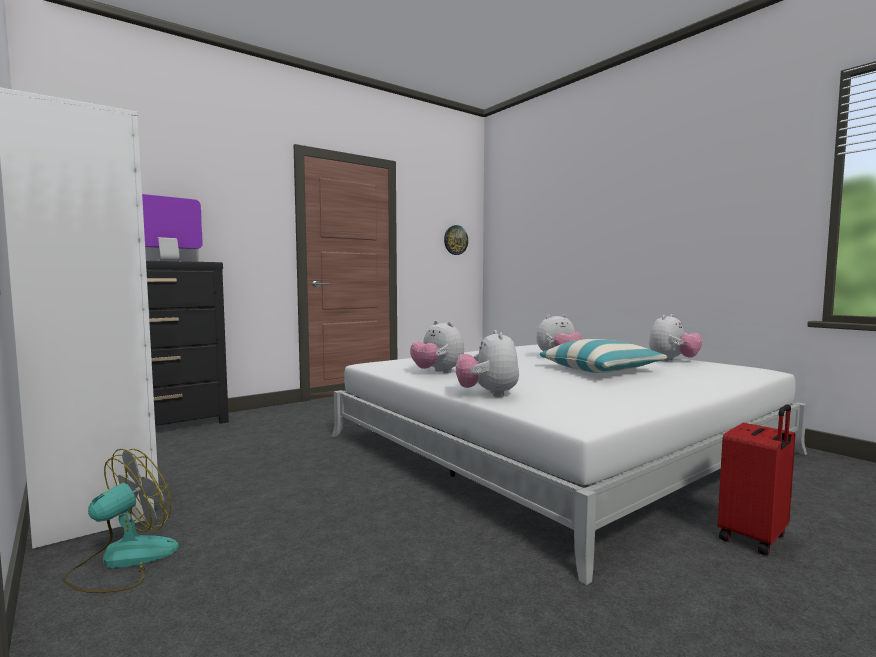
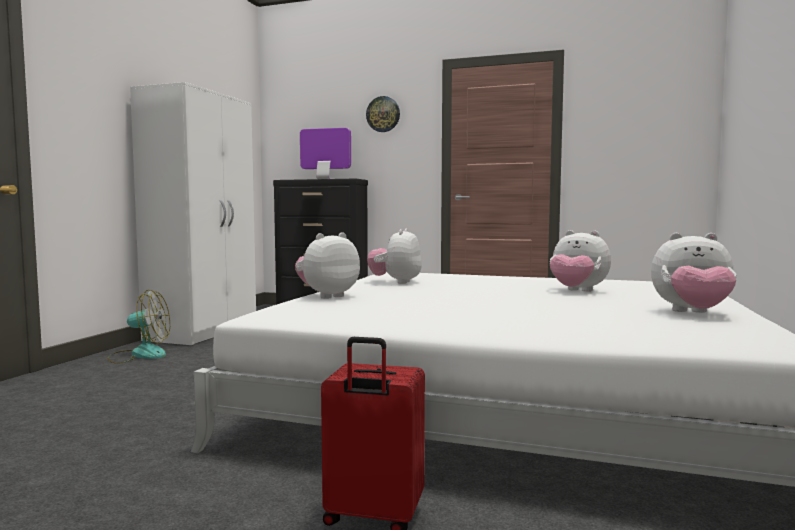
camera: 55 degrees right, 0 degrees up
wall clock [444,225,468,255] -> wall clock moved to [366,96,400,132]
pillow [540,339,667,373] -> none

